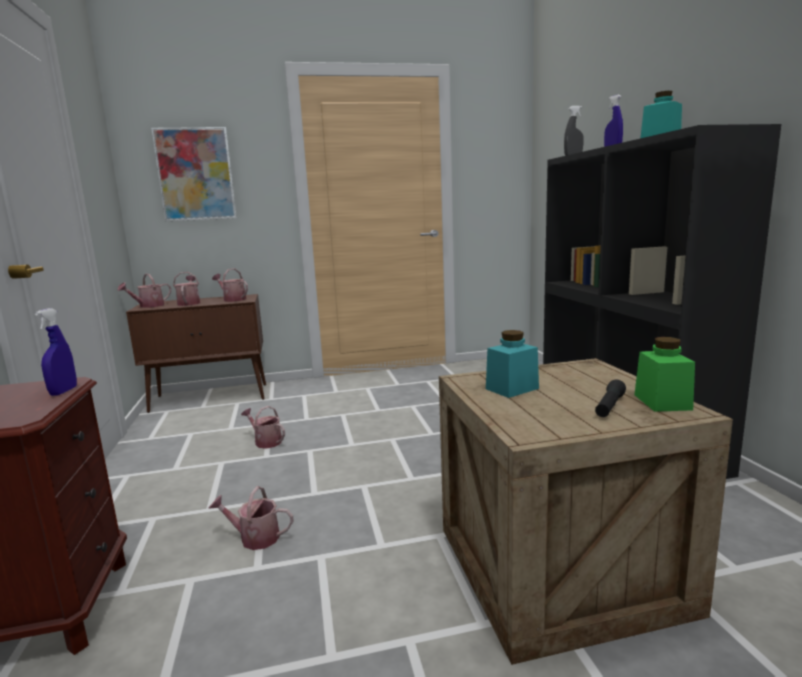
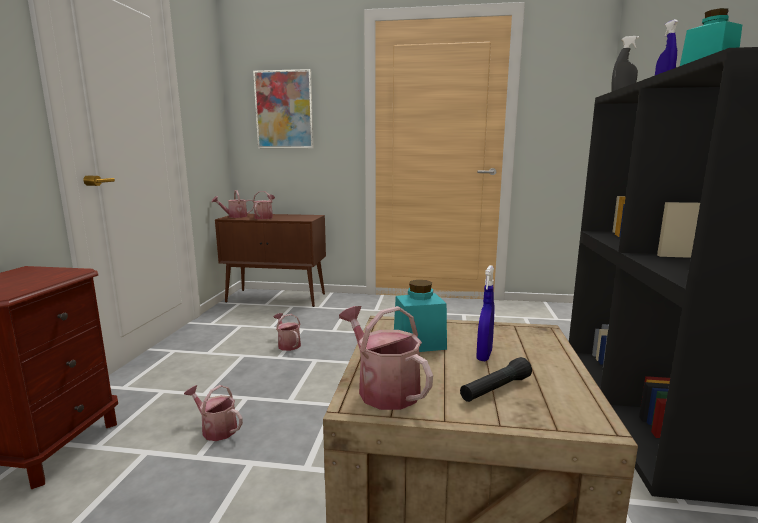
camera: 20 degrees right, 0 degrees up
blue spray bottle [35,308,77,396] -> blue spray bottle moved to [476,265,495,361]
watering can [212,268,248,302] -> watering can moved to [339,306,433,410]
green jar [634,337,695,412] -> none

